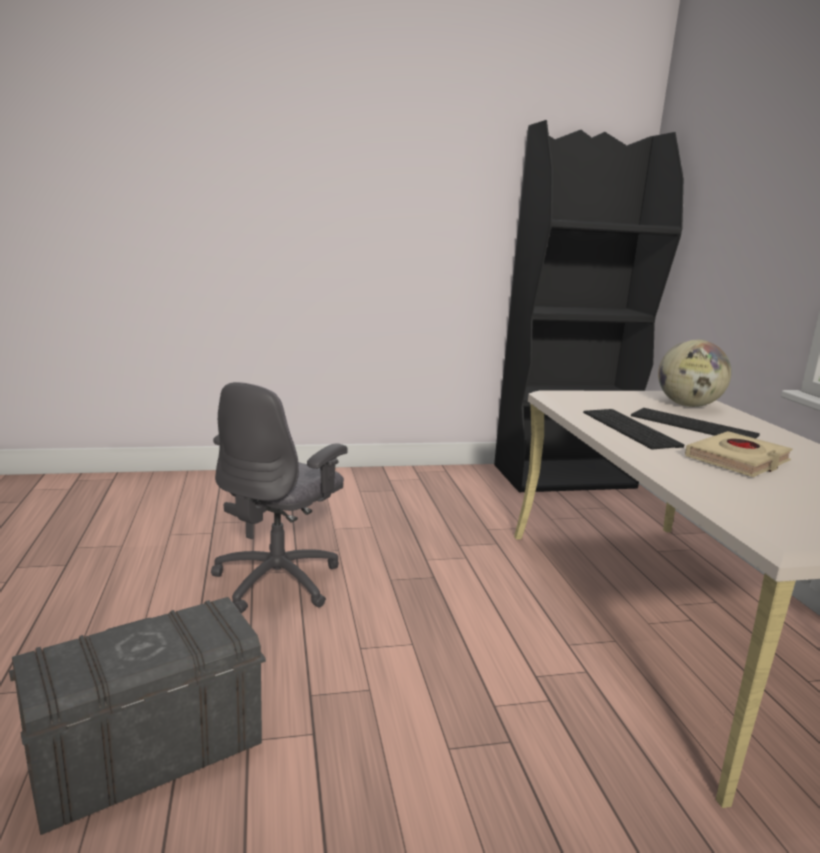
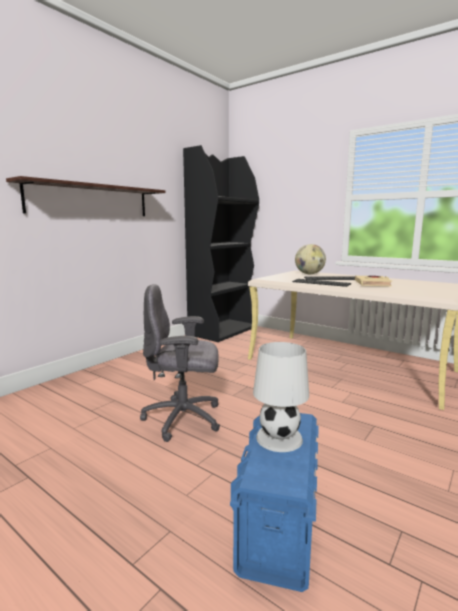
camera: 40 degrees left, 5 degrees down
grey storage box [9,597,266,835] -> blue storage box [230,413,319,592]
grey office chair [211,382,348,613] -> grey office chair turned 105 degrees clockwise [140,284,220,442]
none -> shelf [6,176,166,216]
none -> white table lamp [253,342,309,452]

